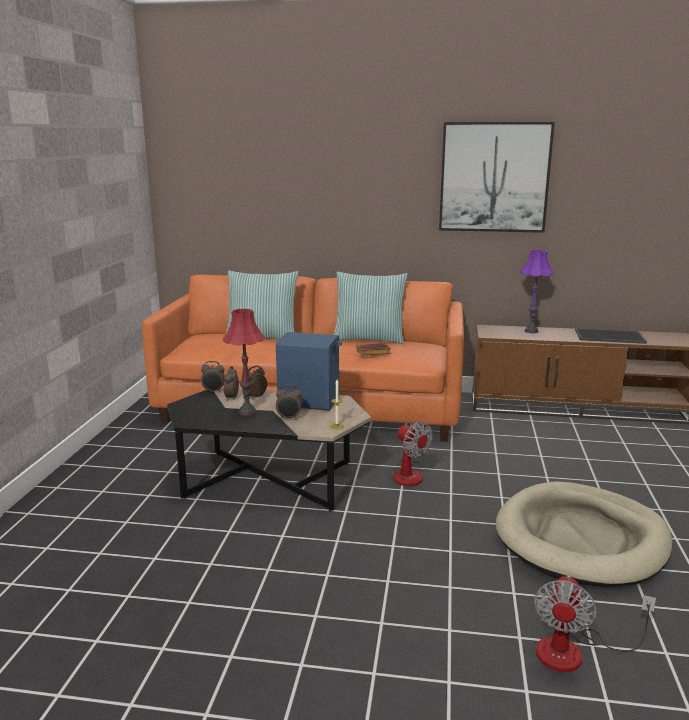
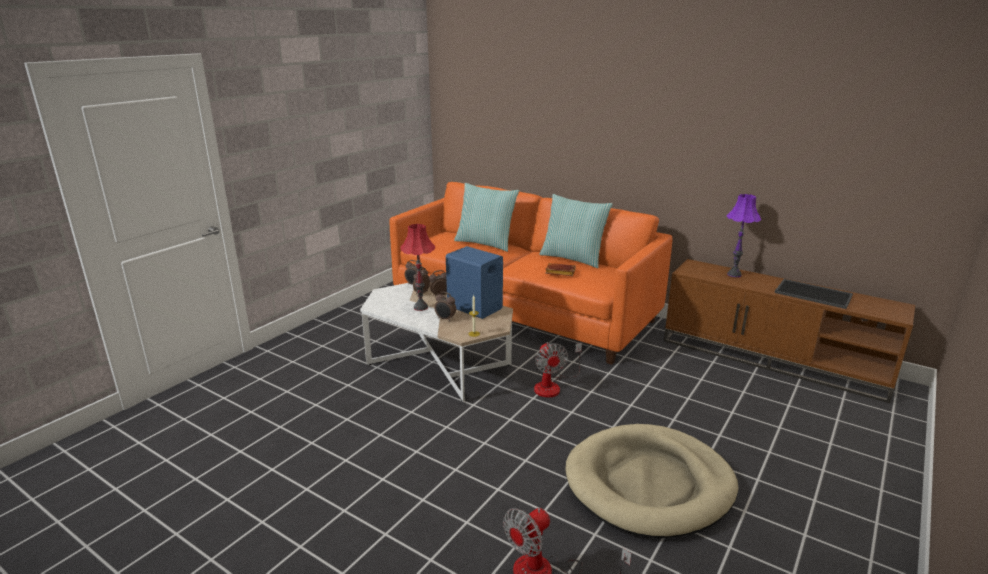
camera: 25 degrees right, 5 degrees up
black coffee table [167,388,371,511] -> white coffee table [360,283,513,402]
picture [439,122,555,233] -> none

